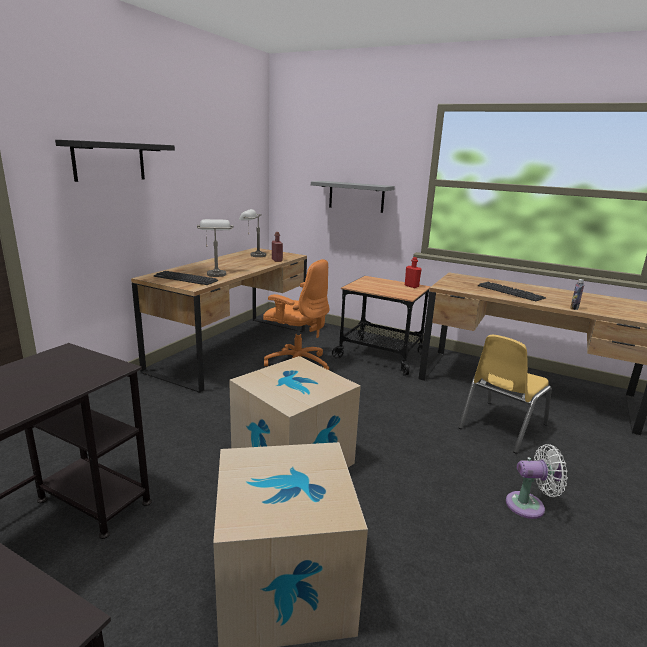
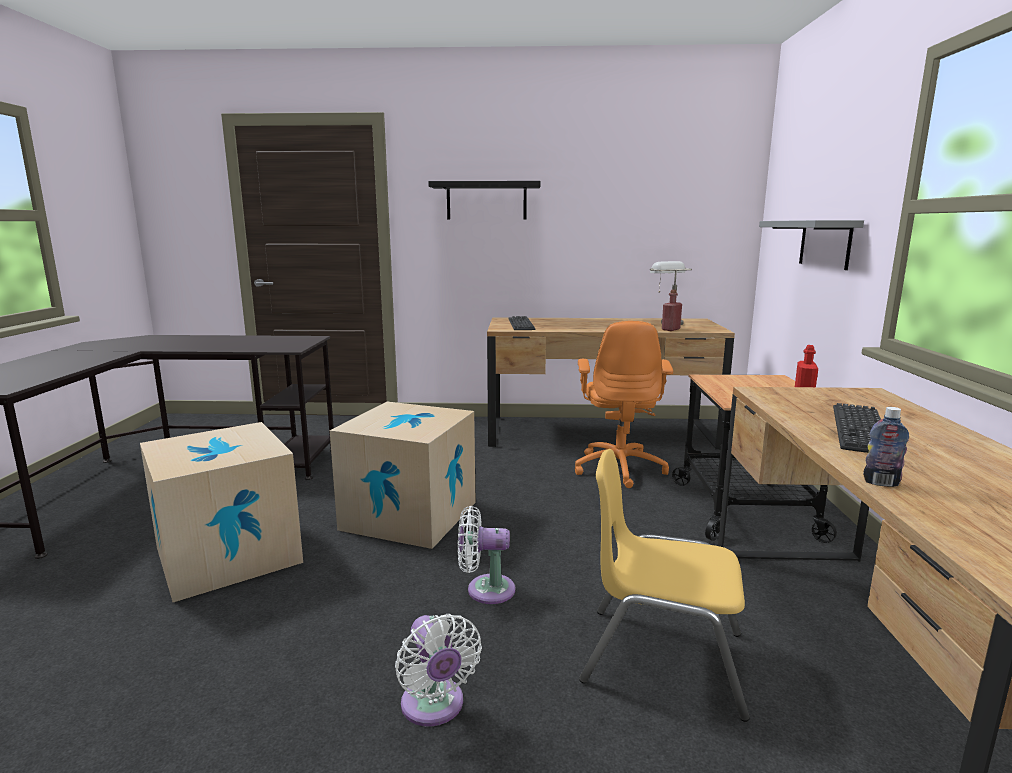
camera: 65 degrees right, 5 degrees down
grey table lamp [197,219,234,277] -> none
none -> white fan [458,506,515,604]

